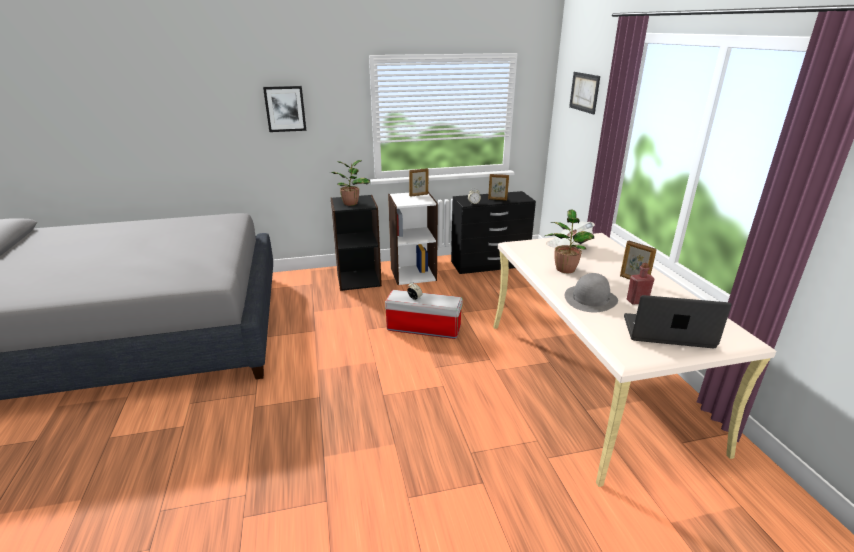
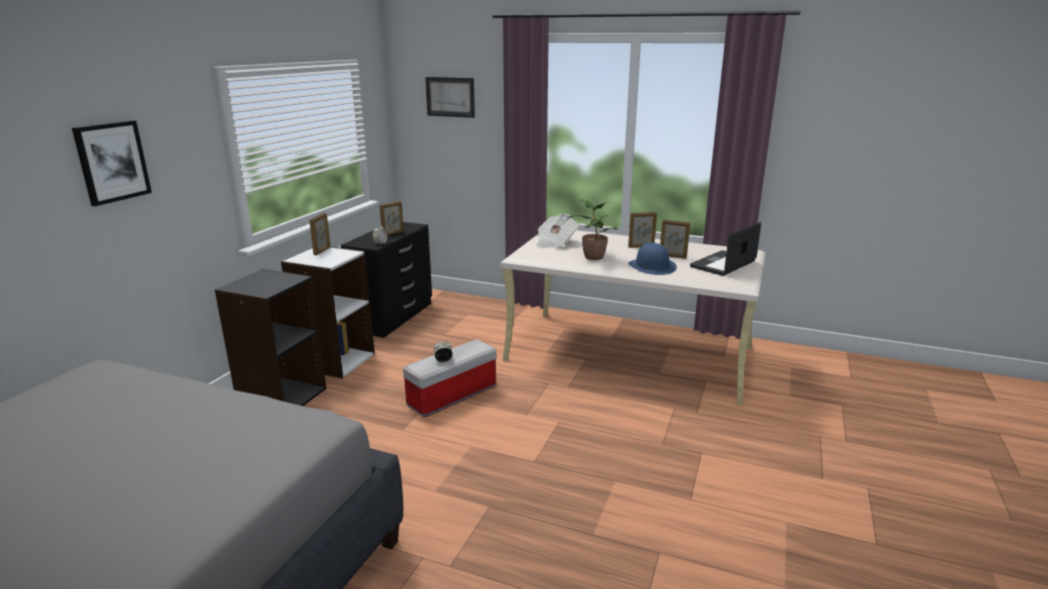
camera: 55 degrees left, 5 degrees down
potted plant [330,160,370,206] -> none
grey hat [565,273,618,313] -> blue hat [628,243,677,275]
red bottle [627,263,654,305] -> picture frame [660,220,690,259]

